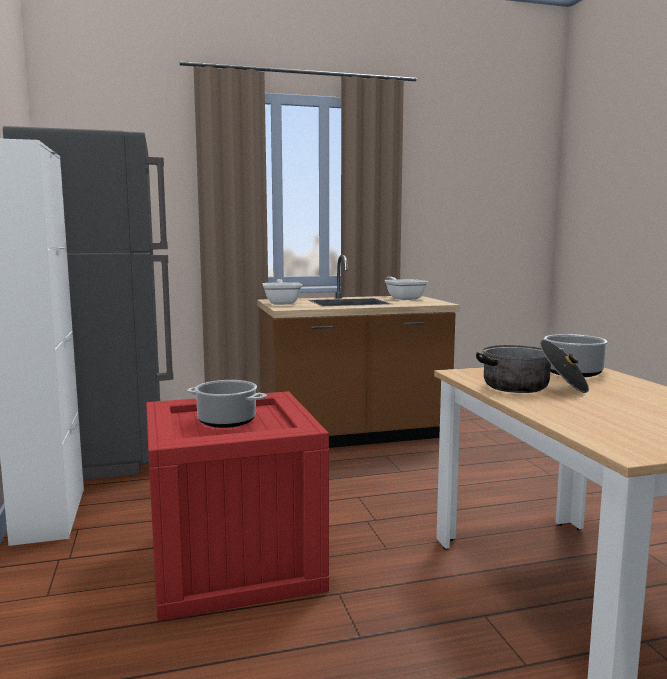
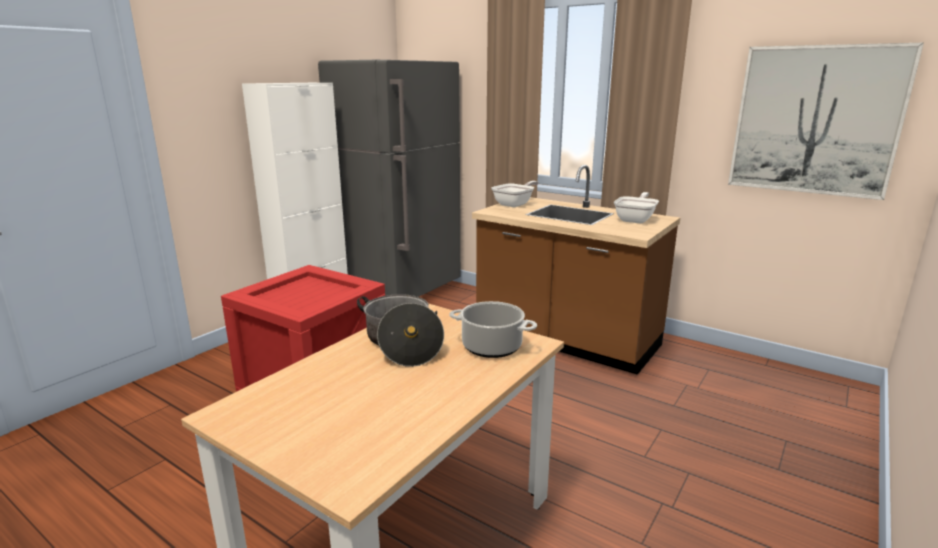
camera: 50 degrees right, 10 degrees up
cooking pot [187,380,267,428] -> none
none -> picture [728,43,924,200]

